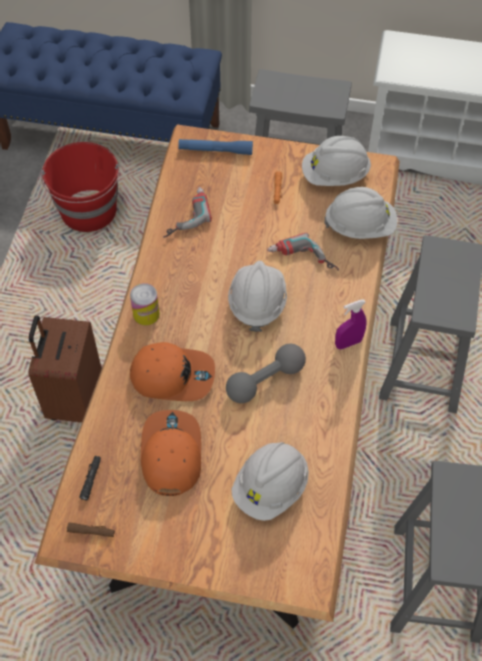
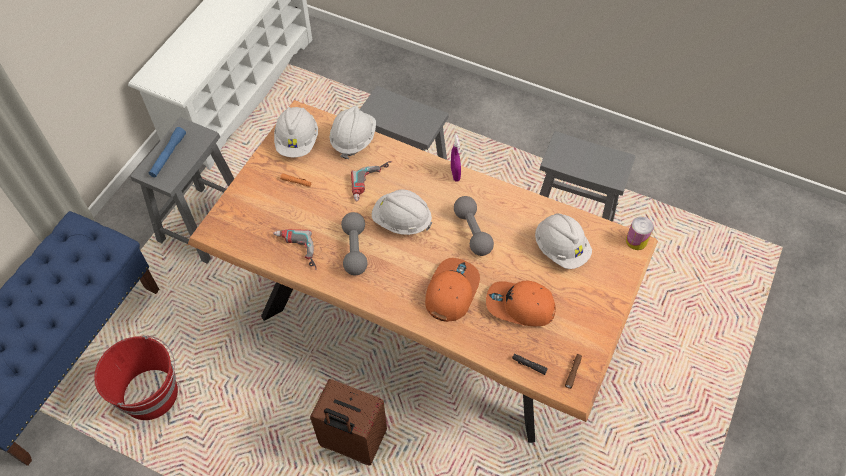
camera: 75 degrees left, 0 degrees up
can [130,283,160,325] -> can moved to [626,216,654,250]
blue flashlight [178,139,253,155] -> blue flashlight moved to [149,127,186,177]
none -> grey dumbbell [341,212,367,275]

